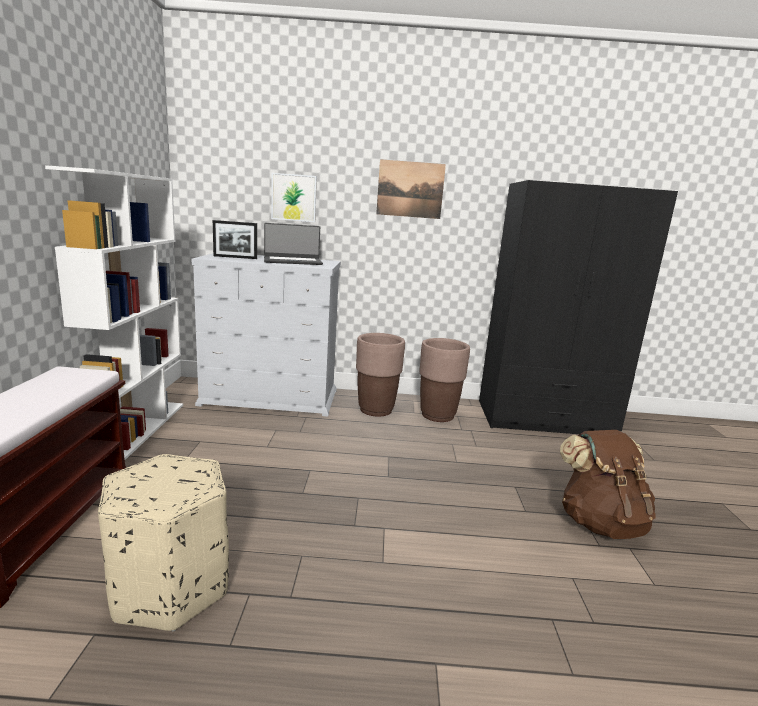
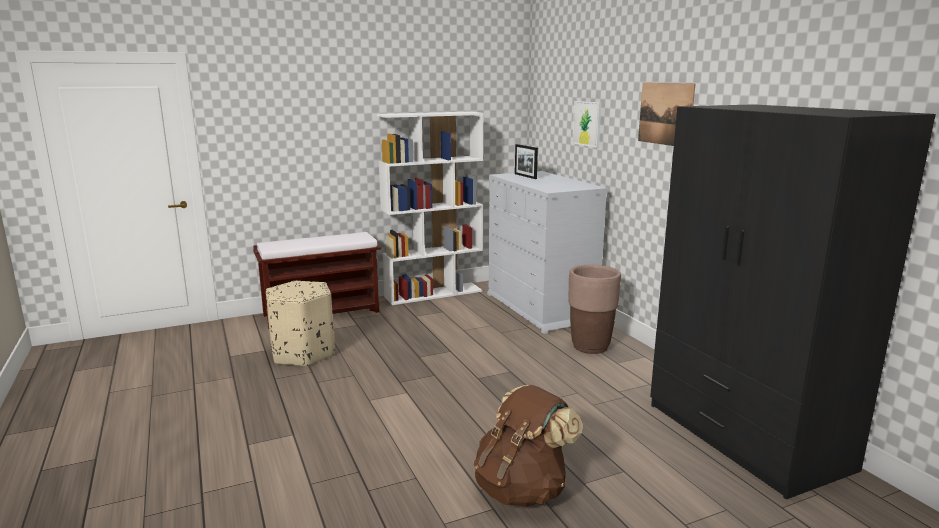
camera: 65 degrees right, 0 degrees up
laptop [264,223,323,265] -> none
brown planter [419,338,470,422] -> none

